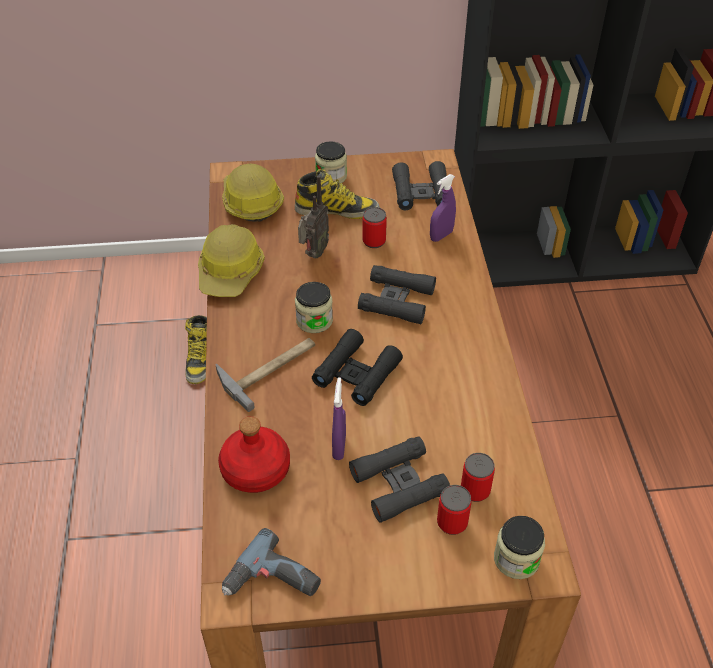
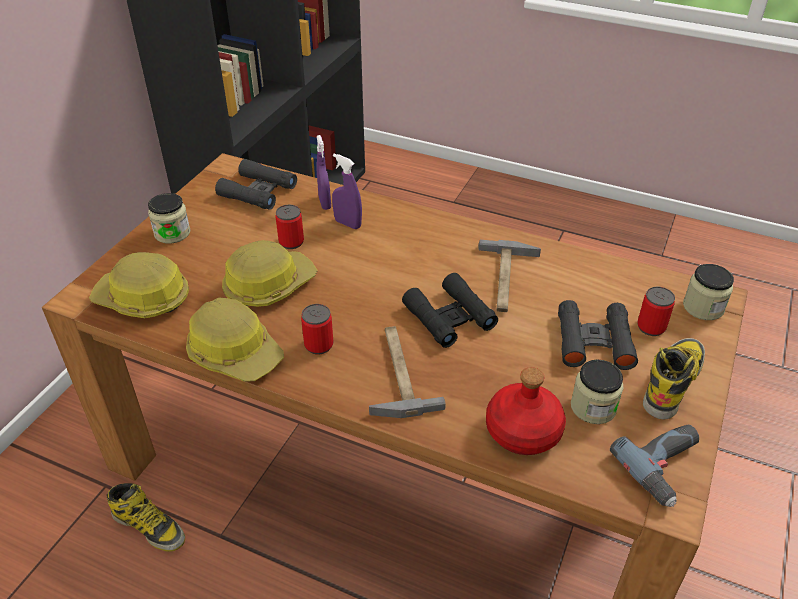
camera: 60 degrees left, 5 degrees down
boot [295,169,380,219] -> boot moved to [643,338,705,419]
jar [295,282,333,333] -> jar moved to [571,360,623,424]
radio [298,175,329,259] -> hard hat [222,240,318,307]
purple spray bottle [332,377,346,460] -> purple spray bottle moved to [332,154,362,229]
black binoculars [358,265,436,324] -> none
can [461,453,495,502] -> can moved to [301,304,333,354]
none -> hammer [478,240,541,312]

